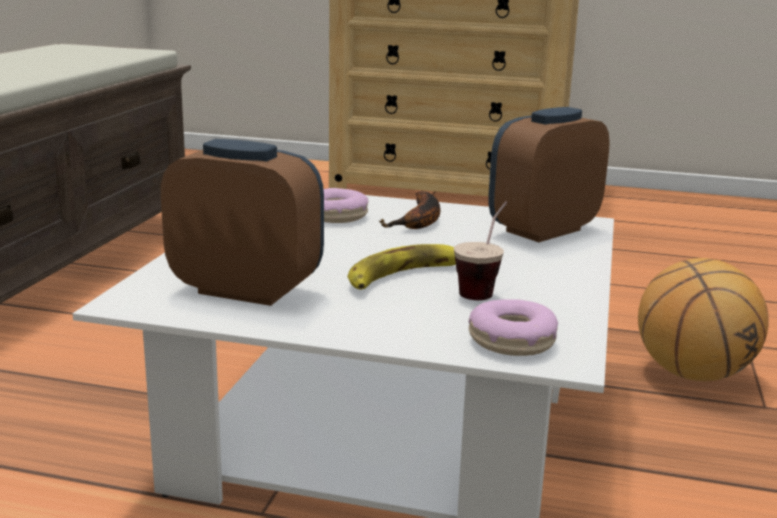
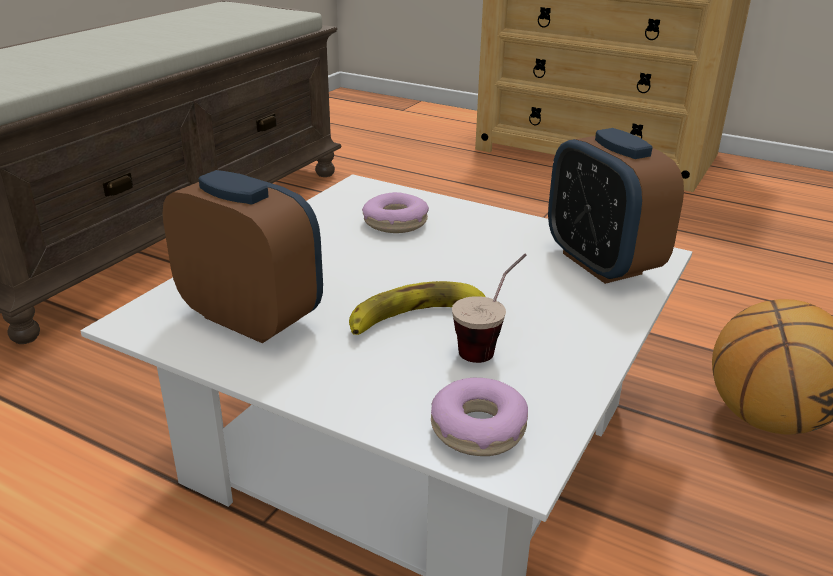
camera: 15 degrees right, 10 degrees up
banana [379,191,440,229] -> none
alarm clock [488,107,610,242] -> alarm clock turned 90 degrees counterclockwise [548,128,684,284]

